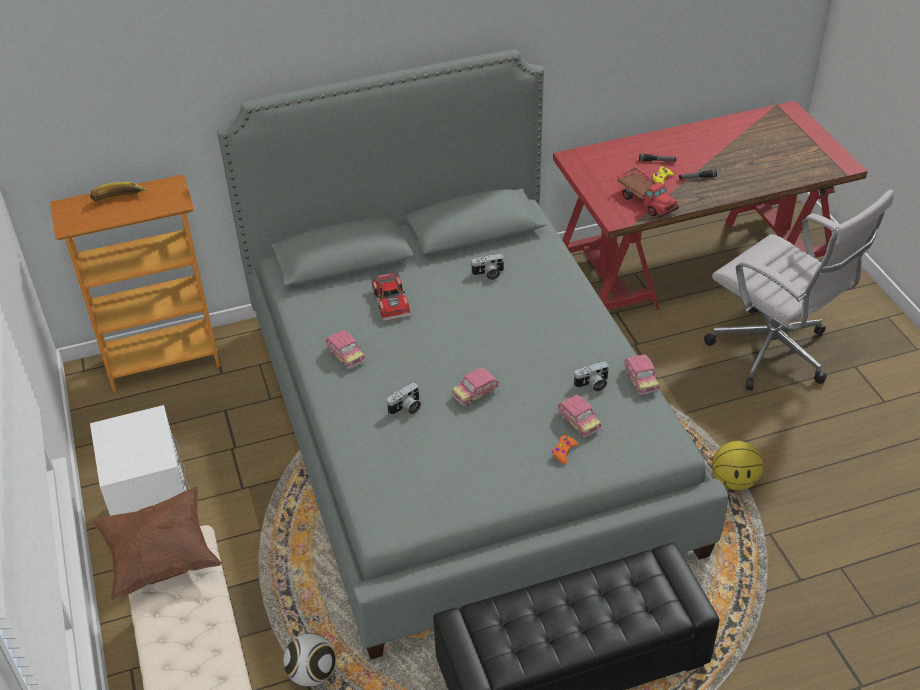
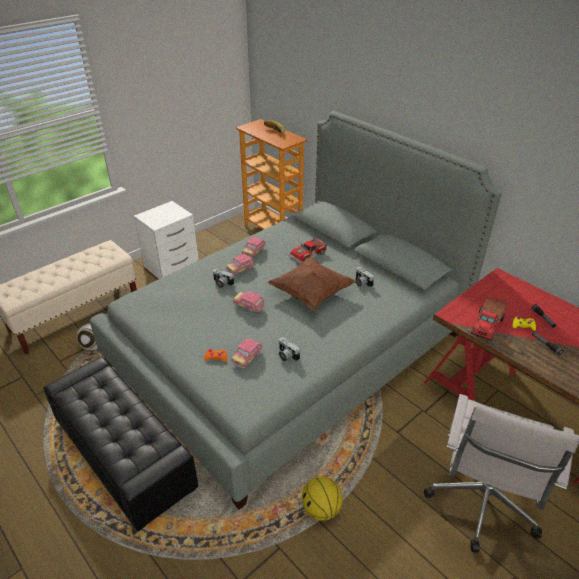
camera: 65 degrees right, 5 degrees down
brown pillow [93,487,221,601] -> brown pillow moved to [267,257,357,311]
toy car [624,354,659,395] -> toy car moved to [226,254,255,275]

